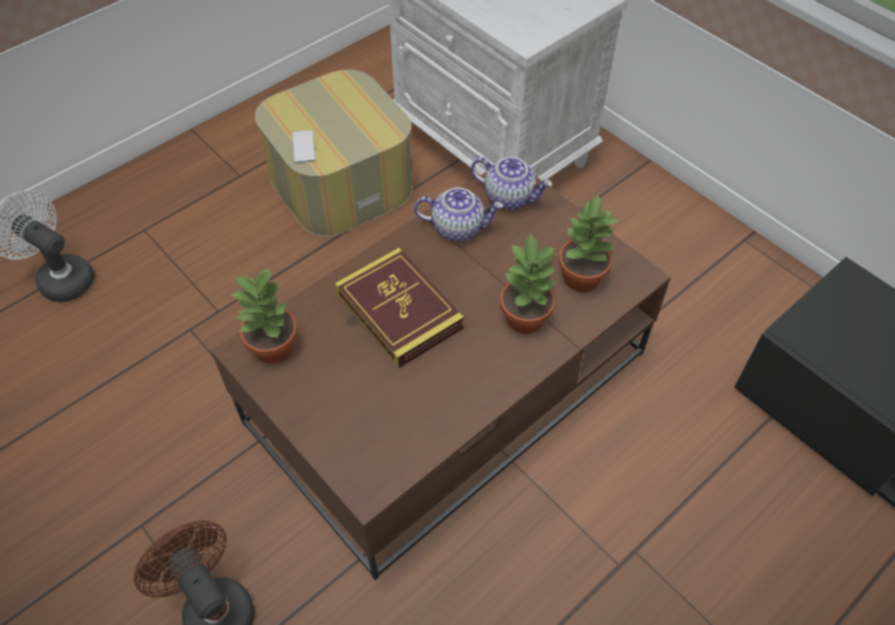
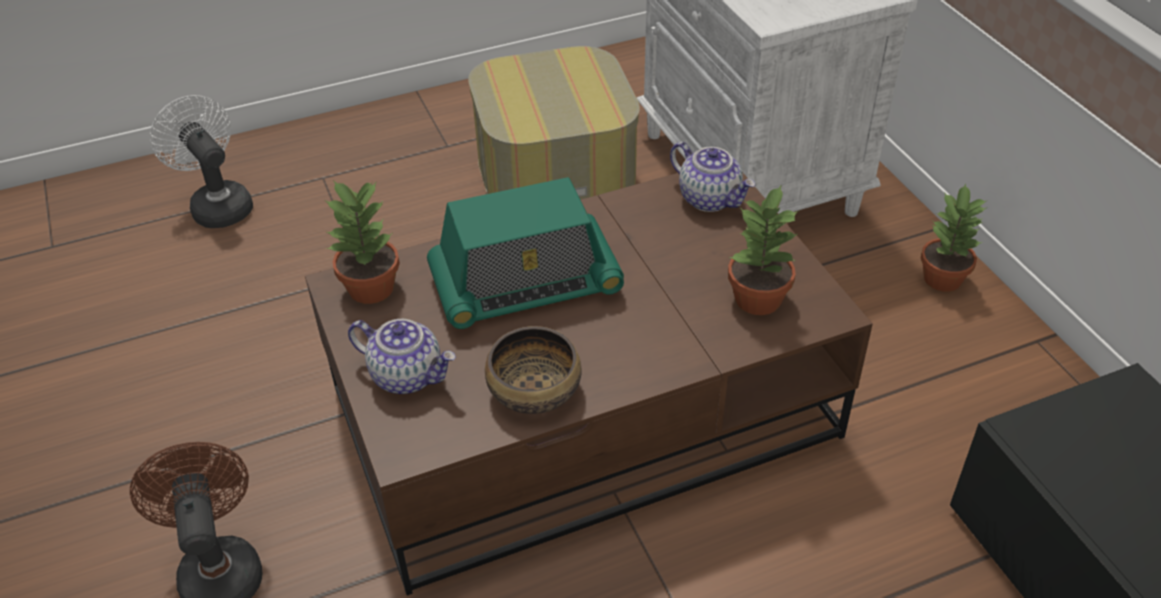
camera: 20 degrees right, 10 degrees down
phone [292,130,315,163] -> none
book [335,248,464,368] -> radio [427,177,624,329]
teapot [414,187,503,241] -> teapot moved to [348,319,456,394]
potted plant [500,233,557,334] -> potted plant moved to [921,183,986,292]
none -> bowl [485,326,582,414]

